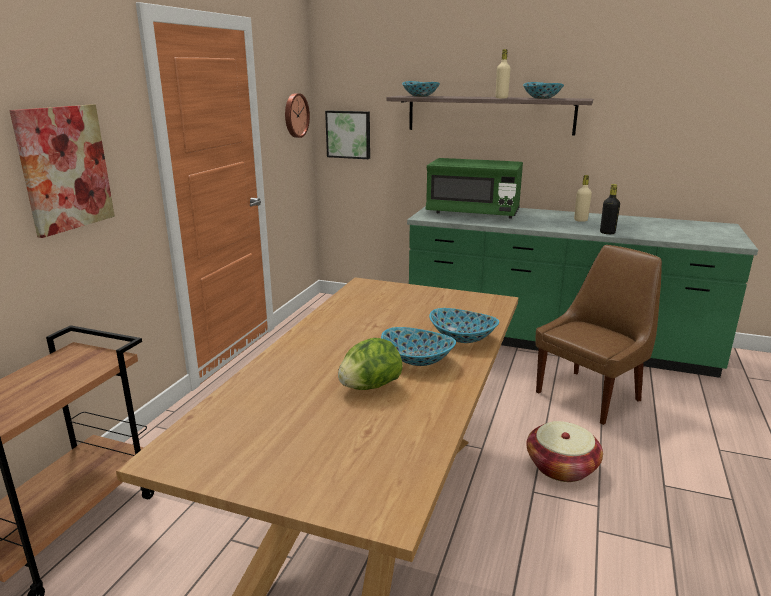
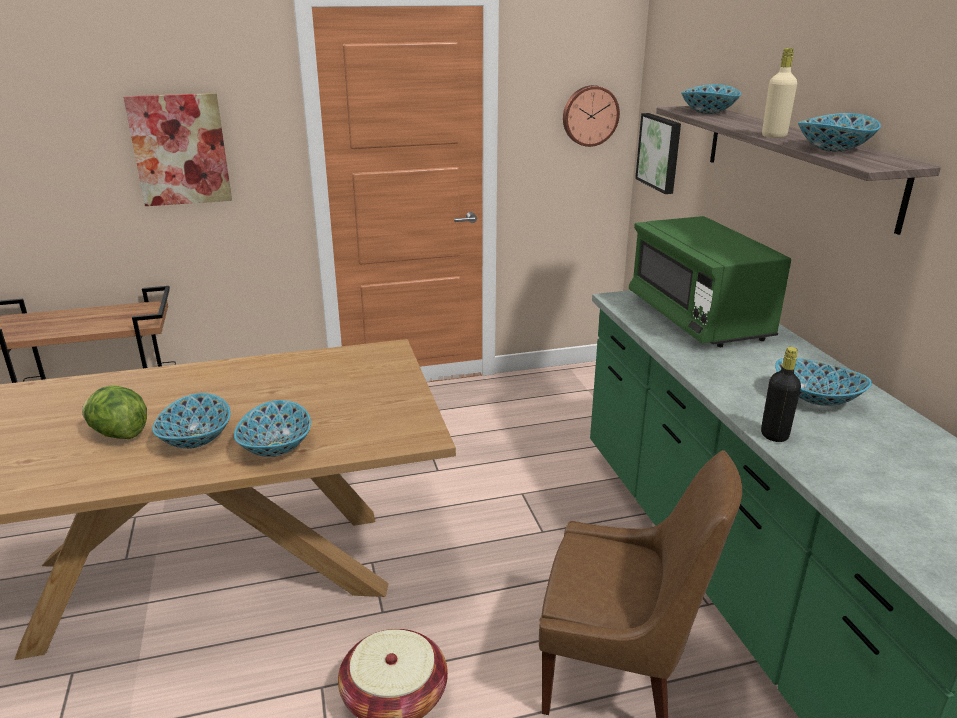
camera: 55 degrees right, 5 degrees up
beige bottle [574,175,592,222] -> bowl [775,358,872,406]

